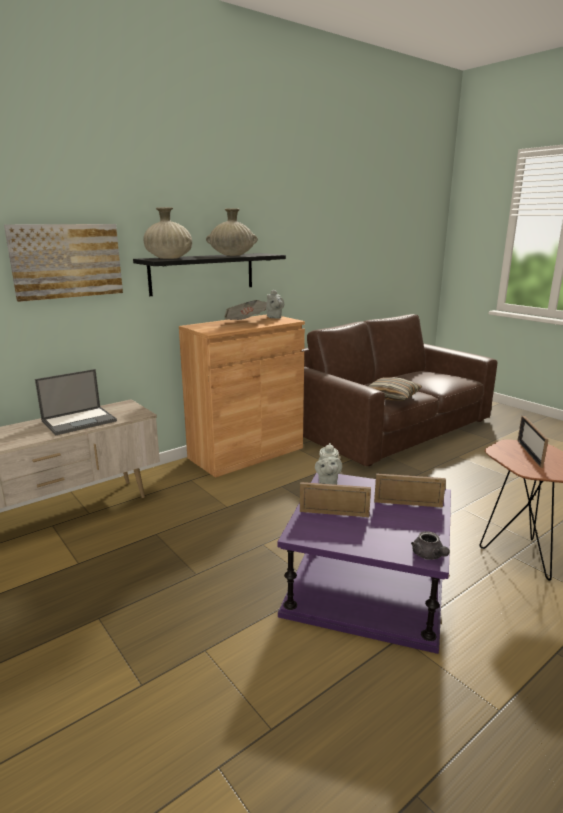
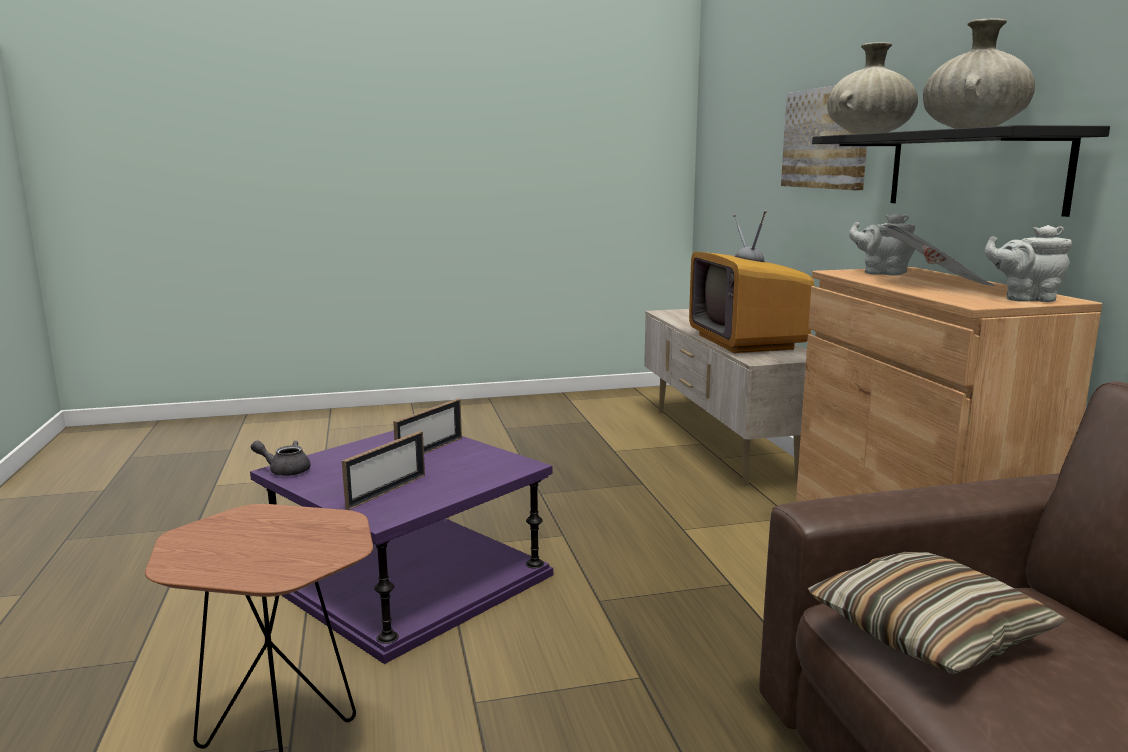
camera: 115 degrees right, 5 degrees down
laptop [35,369,117,435] -> television [689,210,814,353]
grey teapot [315,443,342,485] -> grey teapot moved to [849,213,915,276]
picture frame [518,415,548,468] -> none

